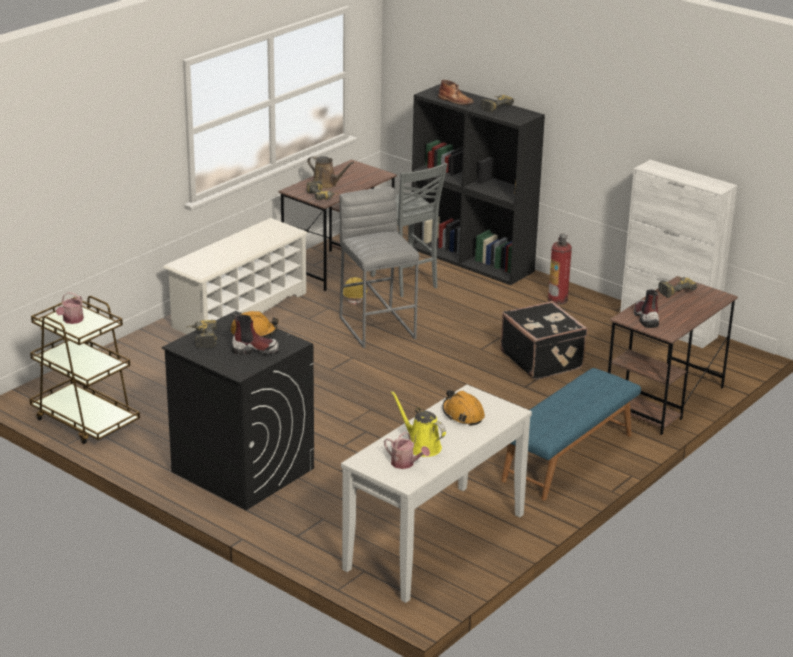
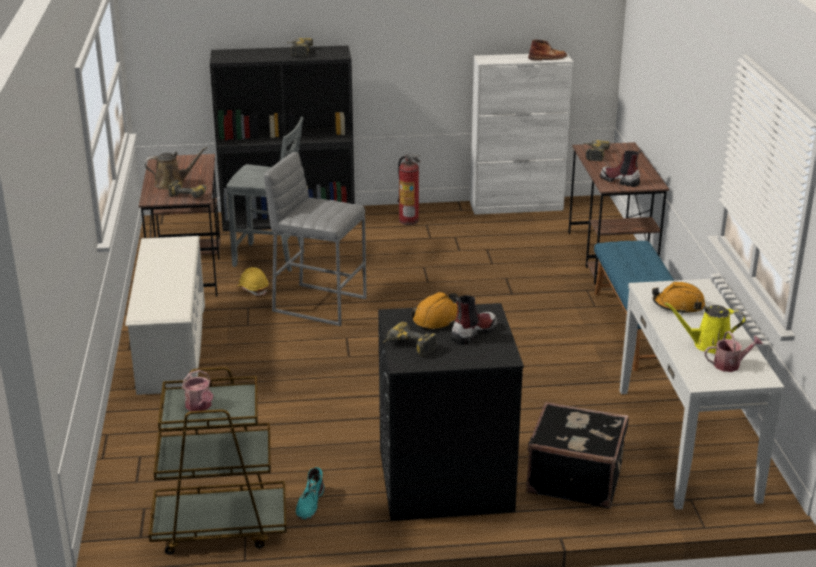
camera: 45 degrees left, 0 degrees up
brown boot [438,80,474,105] -> brown boot moved to [528,40,567,60]
black suitcase [500,301,588,380] -> black suitcase moved to [526,402,629,508]
none -> turquoise boot [296,467,325,520]

